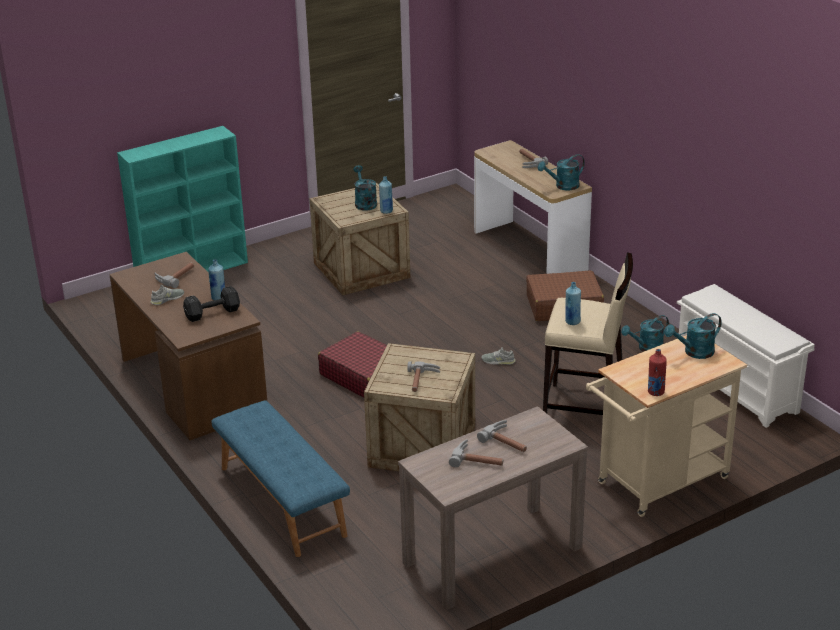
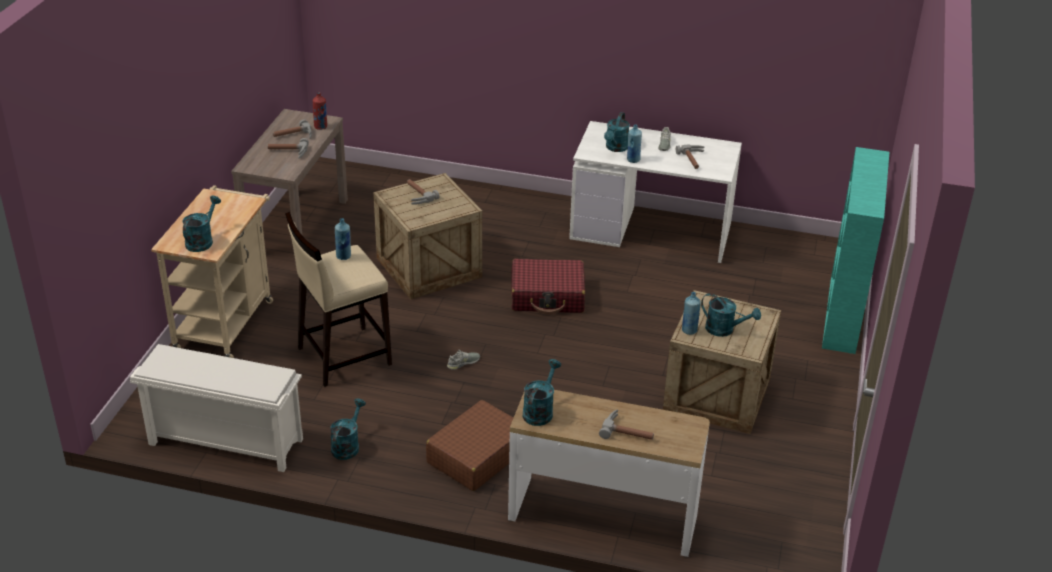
camera: 135 degrees right, 5 degrees up
brown desk [109,252,267,440] -> white desk [569,121,742,263]
black dumbbell [183,286,240,322] -> turquoise watering can [604,112,630,152]
blue bench [211,400,350,557] -> none
red bottle [648,349,667,396] -> red bottle moved to [313,92,327,130]

